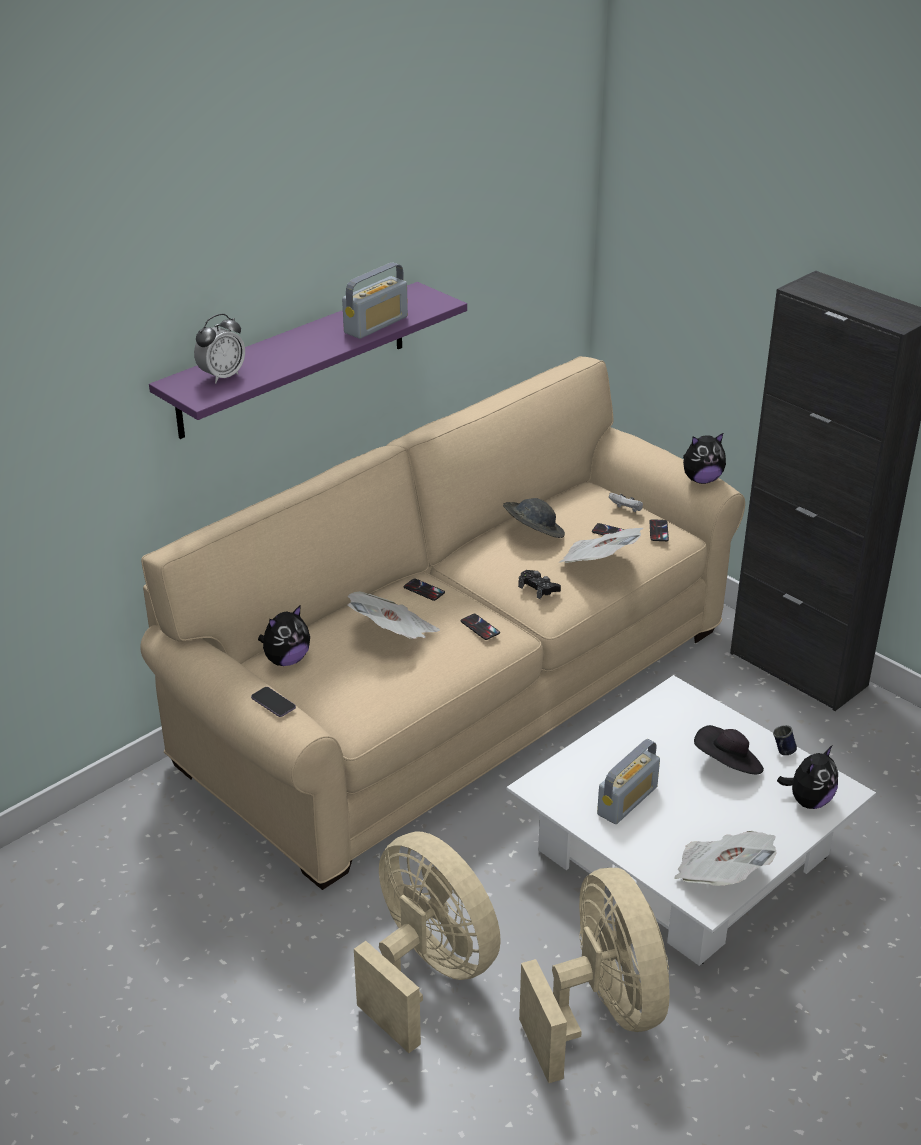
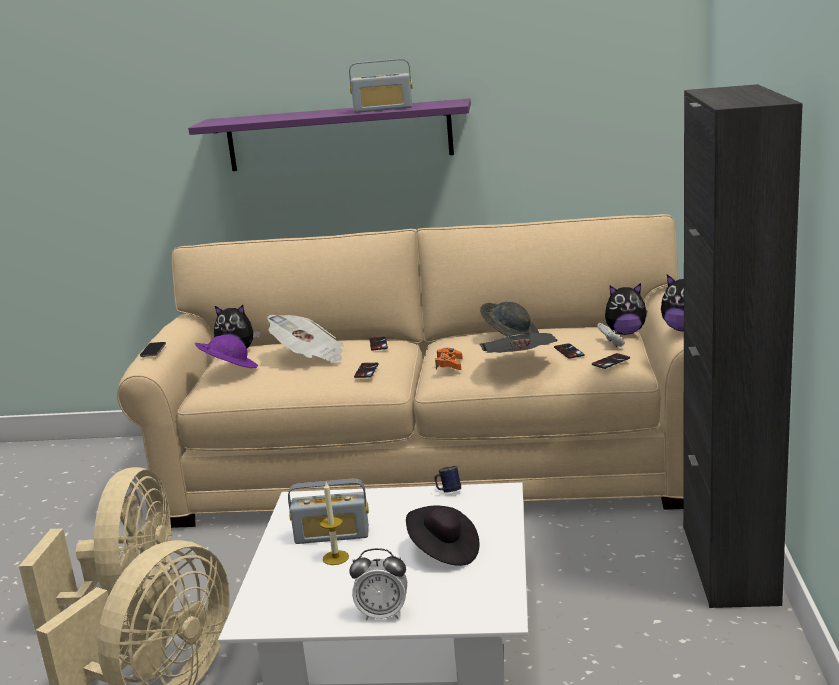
camera: 50 degrees right, 15 degrees down
alarm clock [194,314,245,383] -> alarm clock moved to [350,548,407,620]
black game controller [518,570,561,599] -> orange game controller [435,348,463,370]
newspaper [674,831,777,886] -> none
blue mug [773,725,797,755] -> blue mug moved to [434,466,461,493]
plush toy [777,746,838,809] -> plush toy moved to [605,283,648,335]
none -> purple hat [195,335,258,368]
none -> candle [320,482,349,565]

